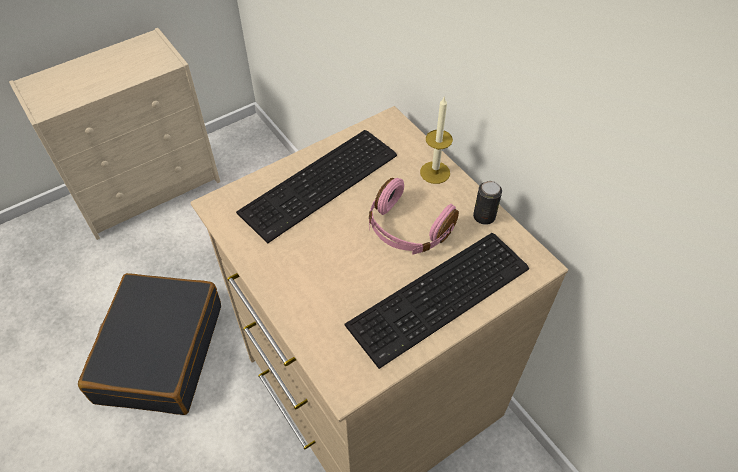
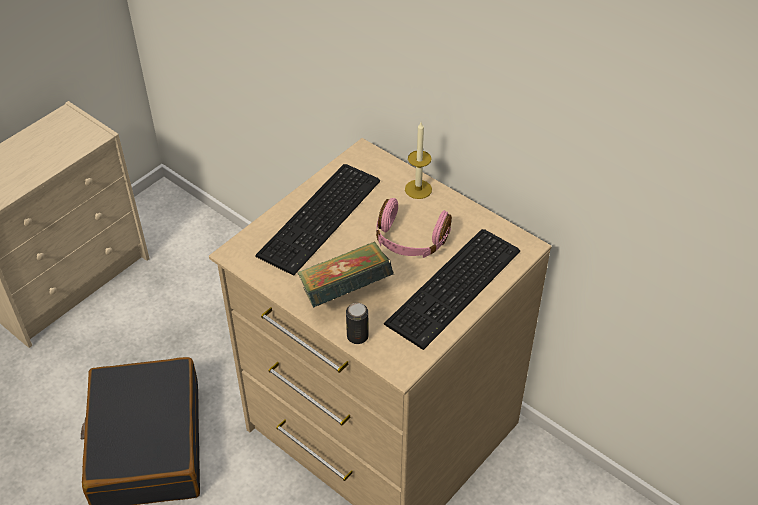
camera: 15 degrees left, 5 degrees down
can [473,181,502,225] -> can moved to [346,303,369,344]
none -> book [297,242,394,308]

